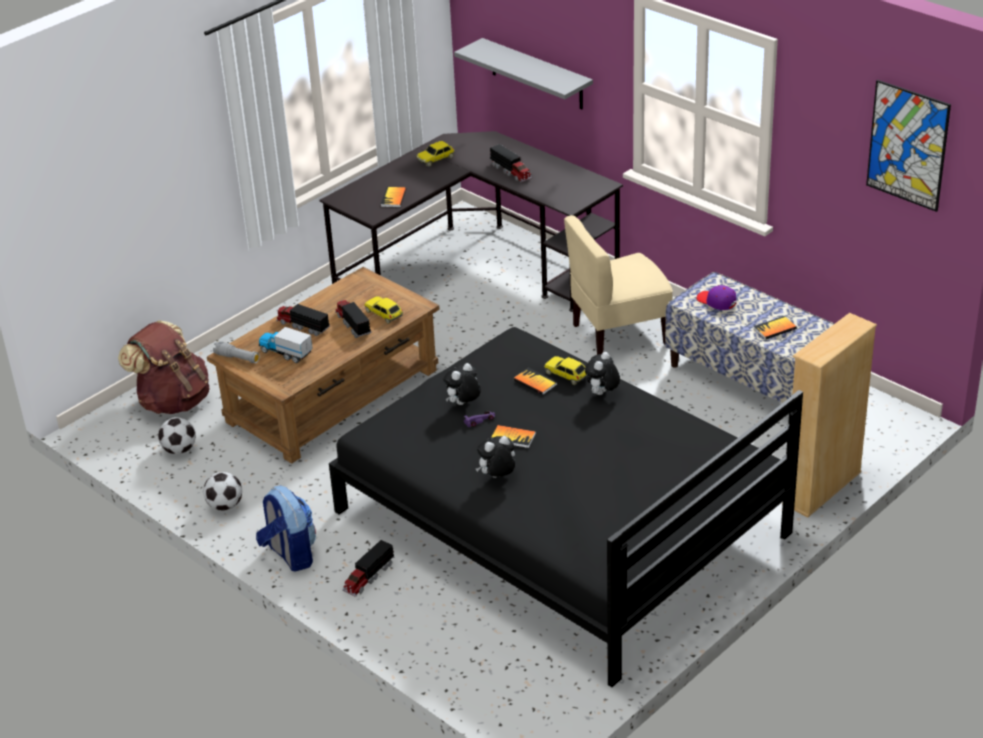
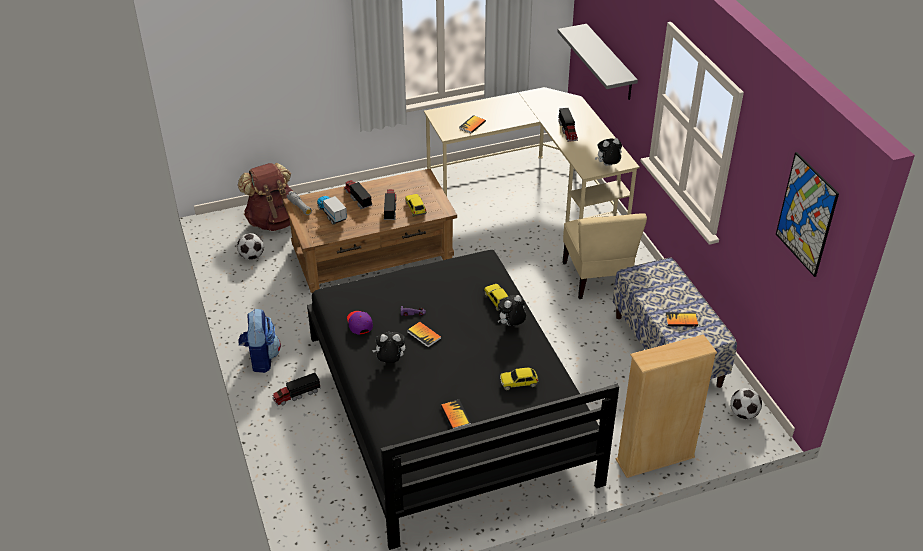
camera: 25 degrees right, 5 degrees up
football [203,472,242,511] -> football moved to [730,388,762,419]
black desk [320,131,623,312] -> beige desk [424,87,640,223]
toy car [417,141,455,167] -> toy car moved to [500,368,538,390]
plush toy [443,363,481,405] -> plush toy moved to [595,138,622,166]
book [513,368,557,395] -> book moved to [441,400,471,429]
beige chair [564,215,673,355] -> beige chair turned 105 degrees counterclockwise [563,214,647,299]
purple cap [696,285,736,310] -> purple cap moved to [347,311,373,335]

